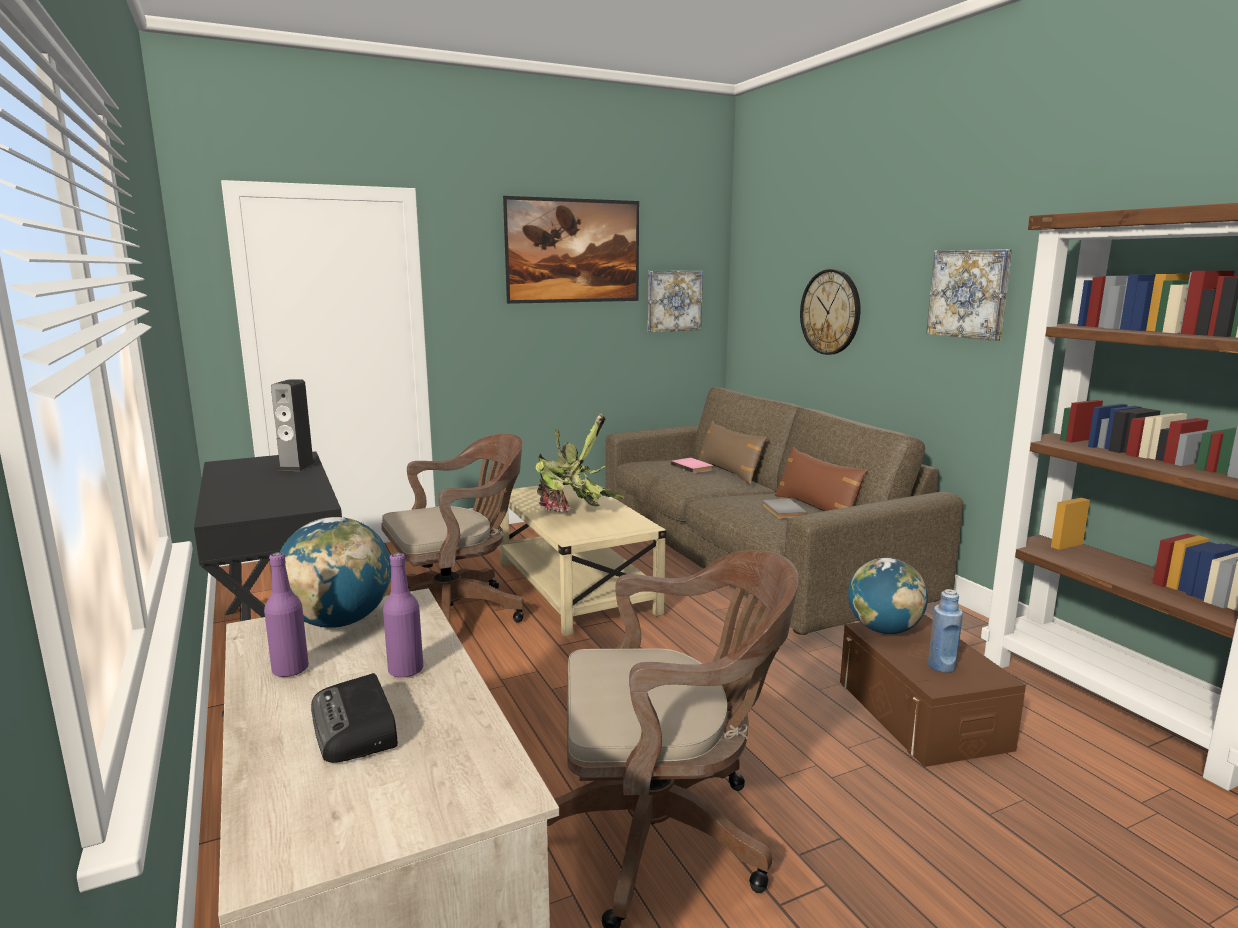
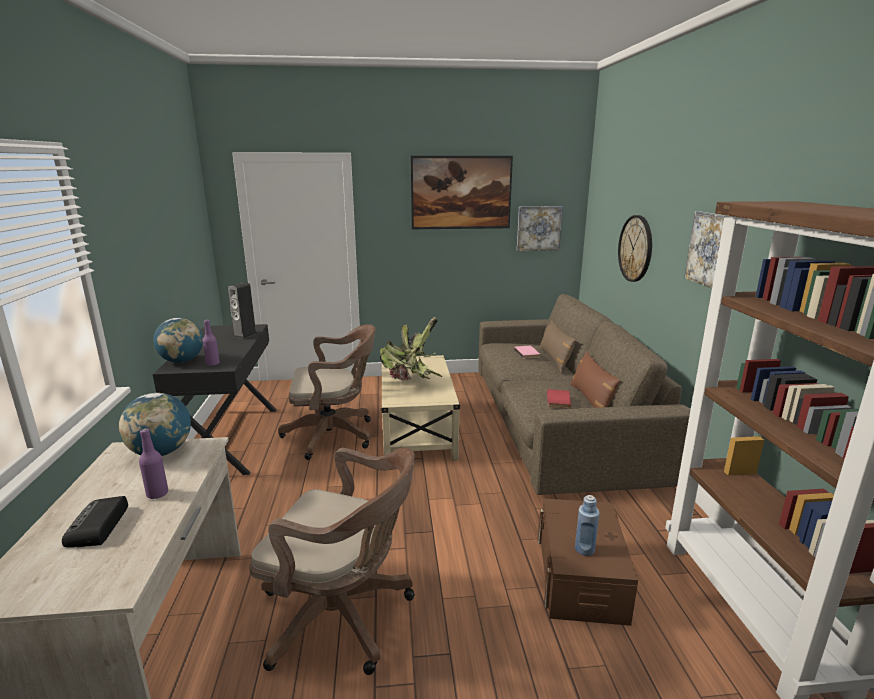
camera: 20 degrees right, 5 degrees up
purple bottle [264,552,309,677] -> purple bottle moved to [203,320,220,366]
grey book [762,499,808,519] -> red book [547,389,571,408]
globe [848,558,928,634] -> globe moved to [153,318,203,363]

